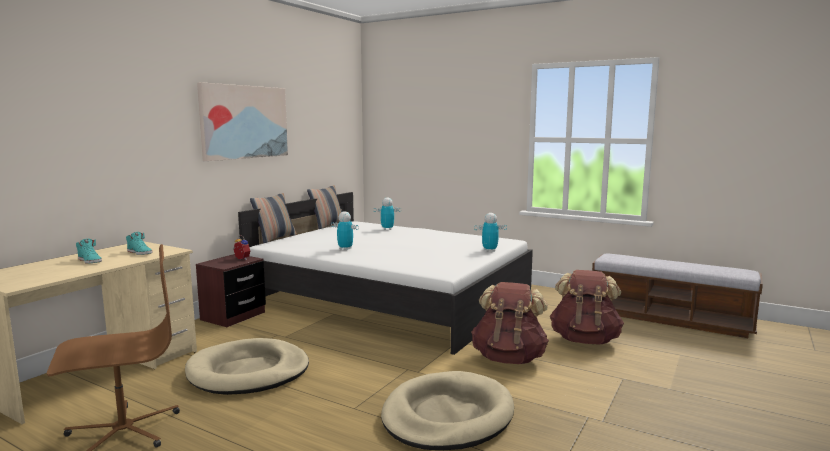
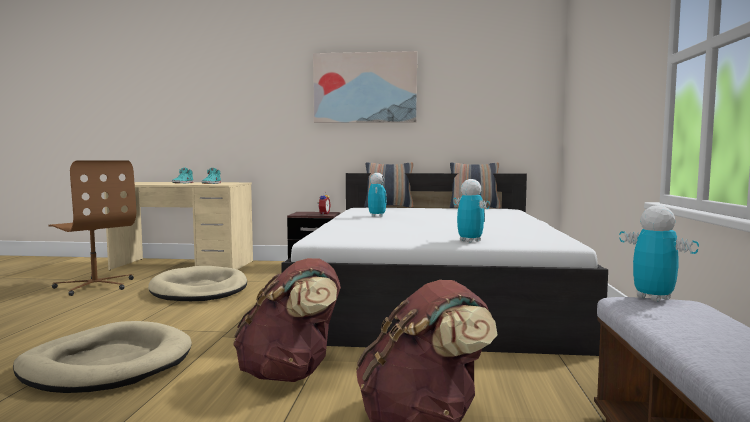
camera: 65 degrees right, 5 degrees down
toy robot [373,198,401,230] -> toy robot moved to [619,205,699,302]

